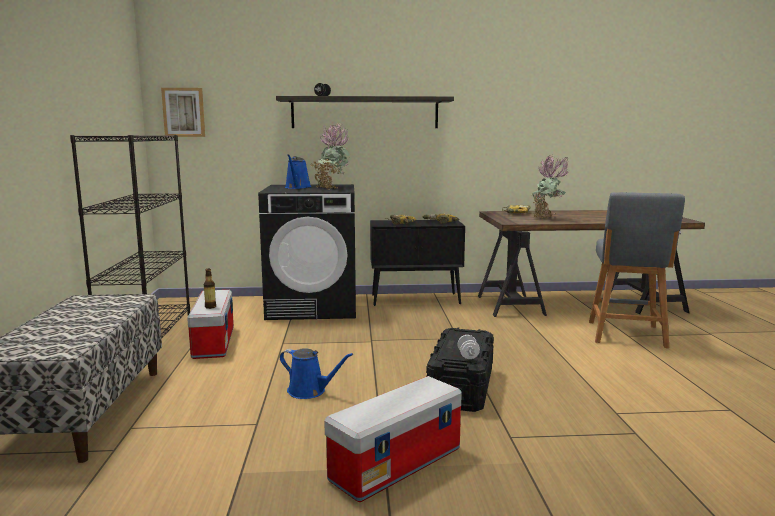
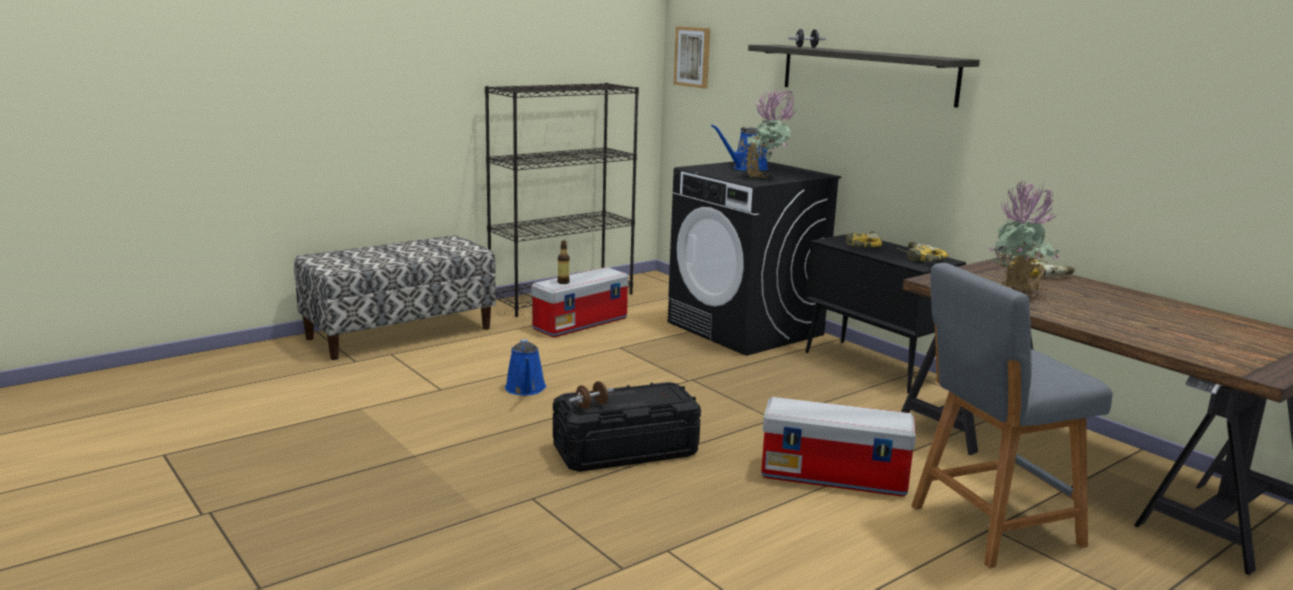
camera: 55 degrees right, 5 degrees up
storage box [324,376,462,502] -> storage box moved to [761,397,916,497]
white dumbbell [458,335,480,359] -> brown dumbbell [569,381,614,409]

